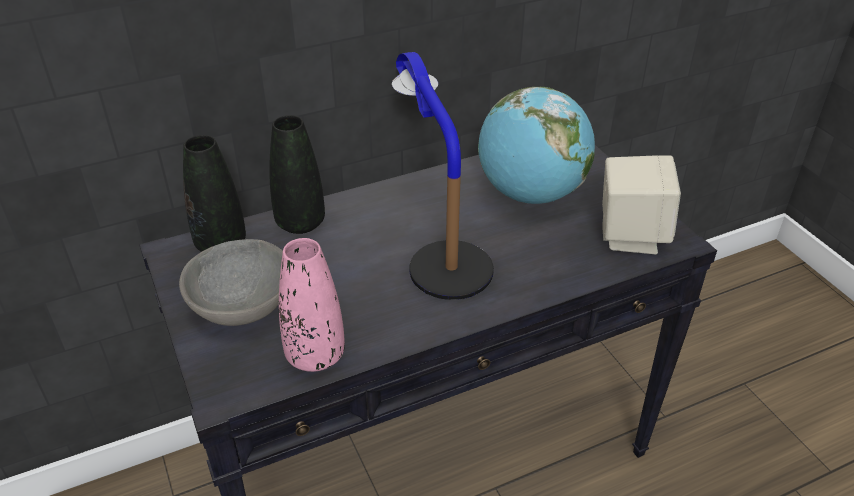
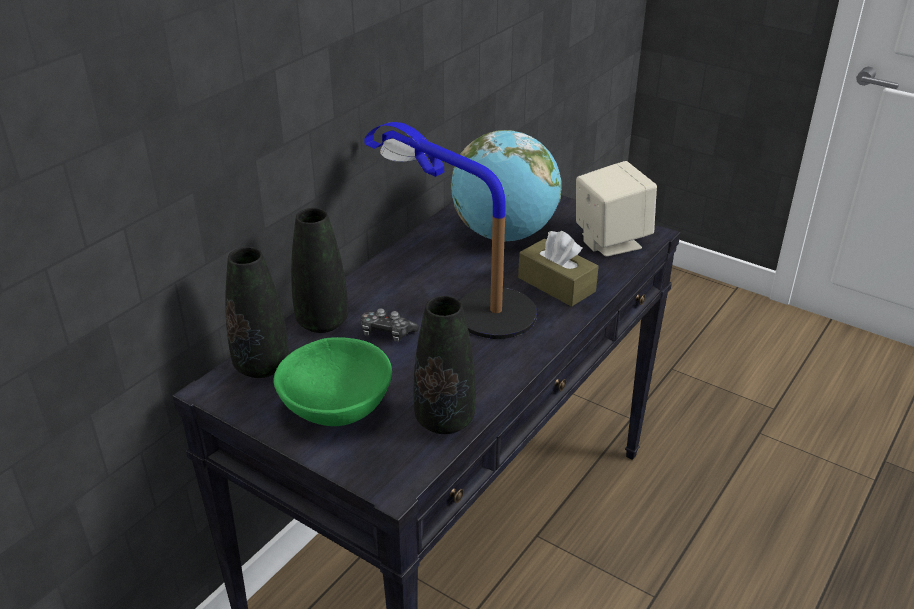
camera: 30 degrees left, 5 degrees down
grey bowl [179,239,283,326] -> green bowl [274,337,392,426]
pink vase [279,238,345,372] -> black vase [414,296,476,434]
none -> game controller [361,308,419,342]
none -> brown tissue box [518,231,599,307]

